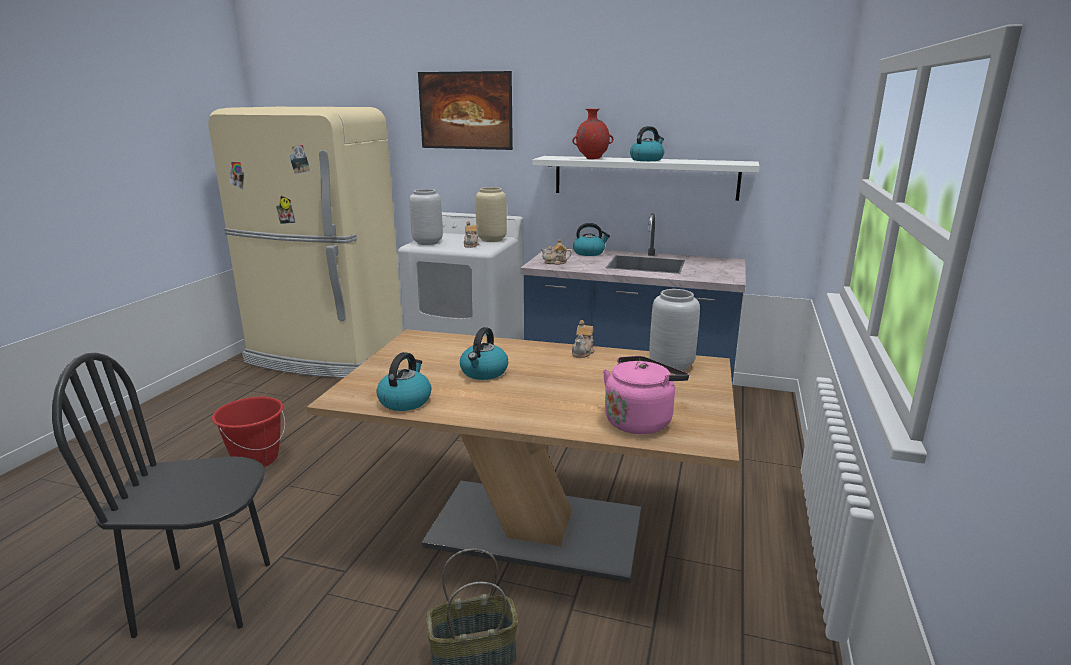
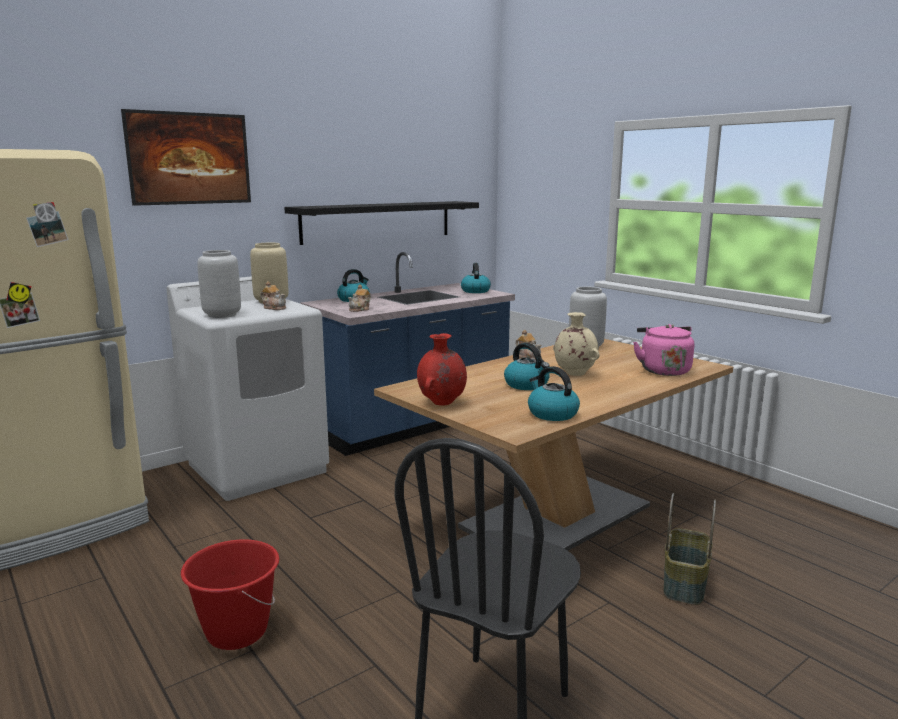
camera: 55 degrees left, 5 degrees down
white shelf [532,156,759,201] -> black shelf [284,201,479,245]
red vase [572,109,613,159] -> red vase moved to [417,333,467,406]
kettle [630,126,664,161] -> kettle moved to [461,263,491,293]
none -> beige vase [553,312,600,376]

